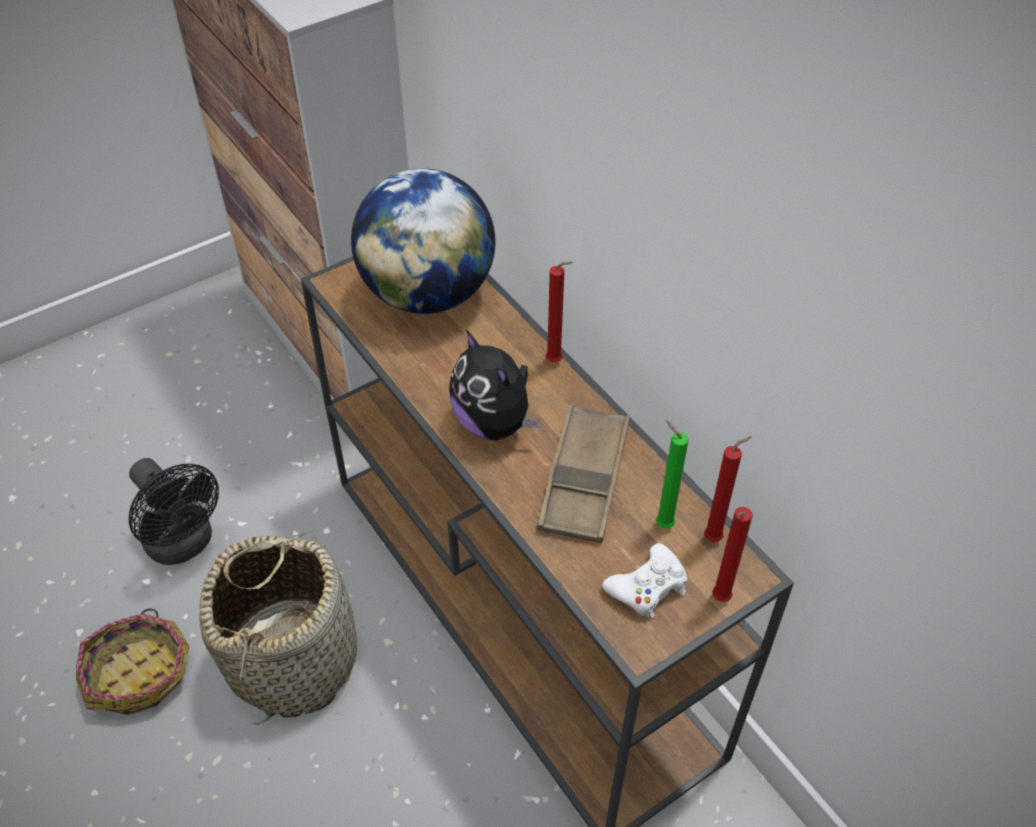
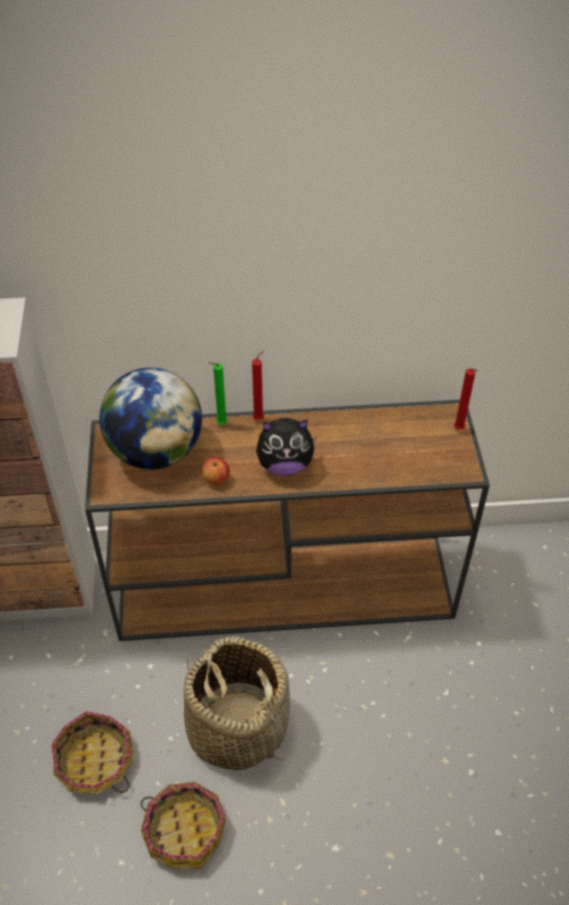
camera: 60 degrees left, 0 degrees up
black fan [129,458,219,565] -> basket [51,711,133,794]
brown tray [537,404,630,543] -> none
white game controller [602,543,688,619] -> none
green candle [656,420,689,529] -> green candle moved to [208,362,227,425]
red candle [704,436,752,542] -> none
none -> apple [202,457,229,485]

